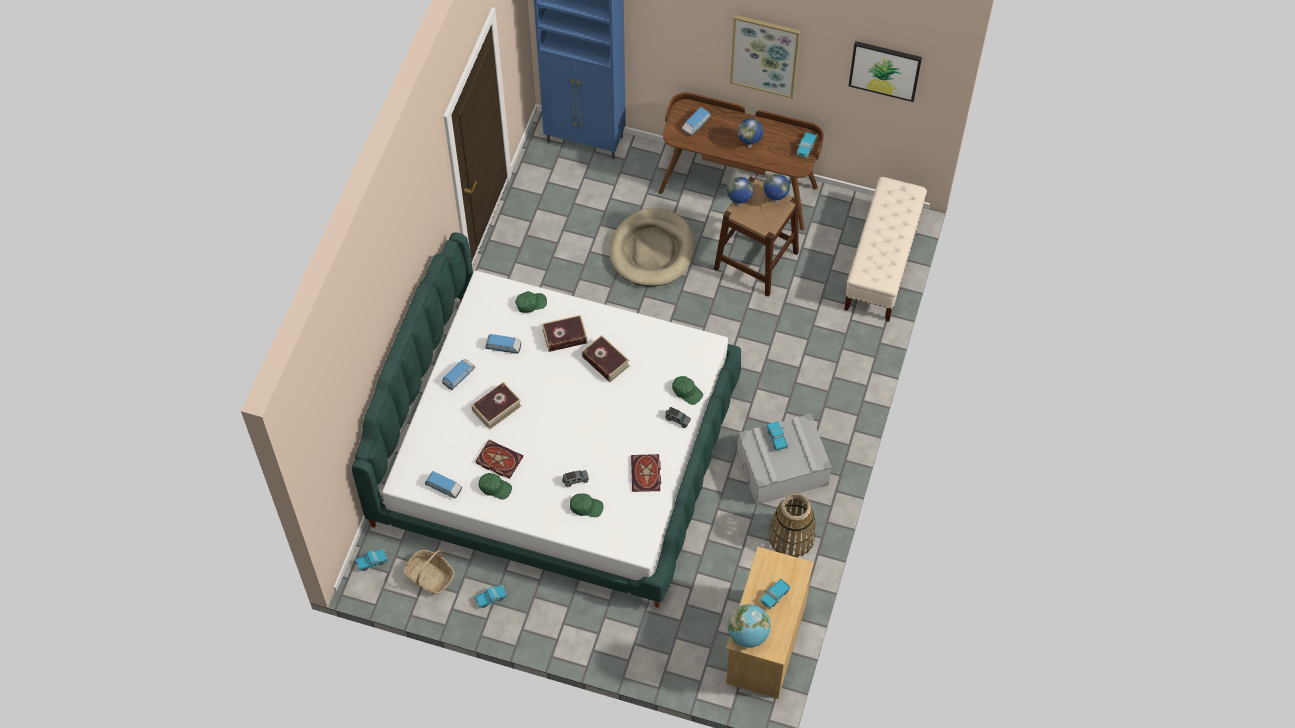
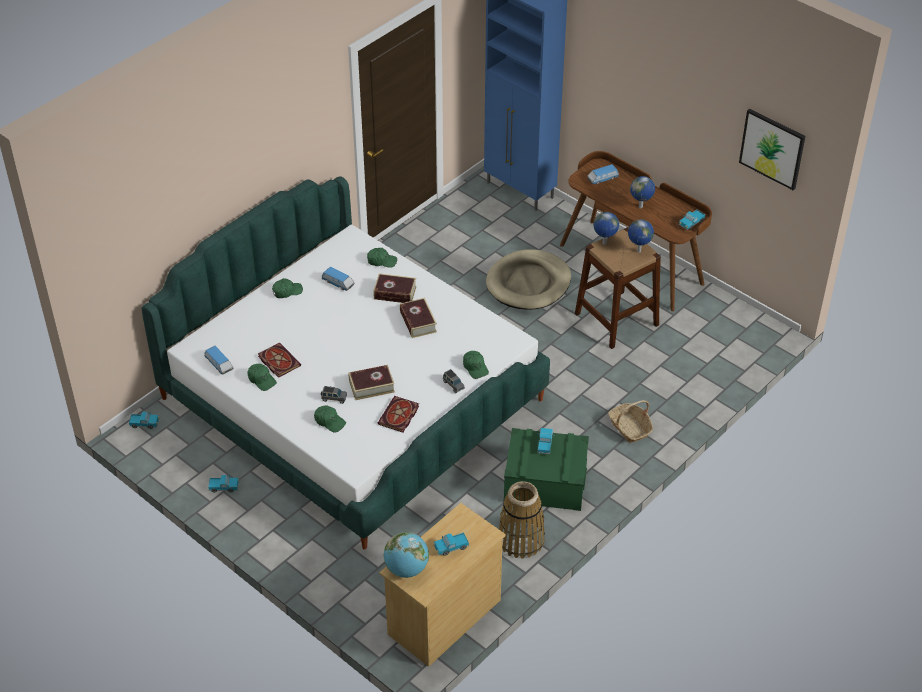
camera: 25 degrees right, 15 degrees down
basket [403,550,454,594] -> basket moved to [608,400,653,443]
toy car [442,359,475,390] -> green cap [272,278,303,298]
book [472,382,521,430] -> book moved to [348,365,395,400]
picture [730,15,800,99] -> none
grey storage box [737,414,832,505] -> green storage box [504,428,589,511]
beige bench [844,177,927,322] -> none

